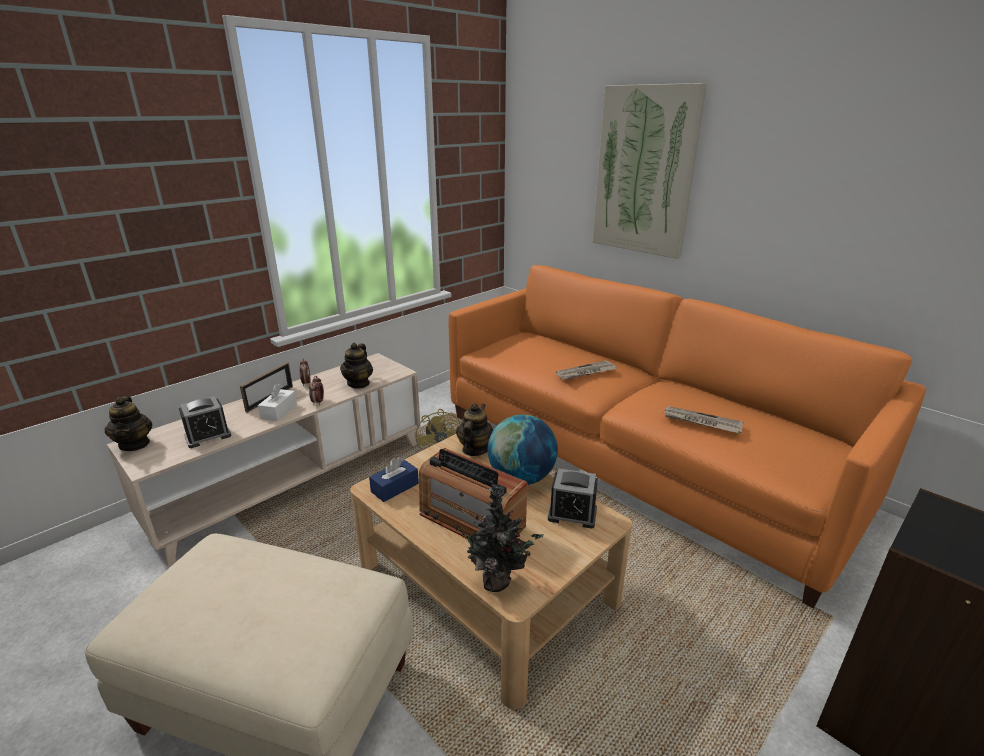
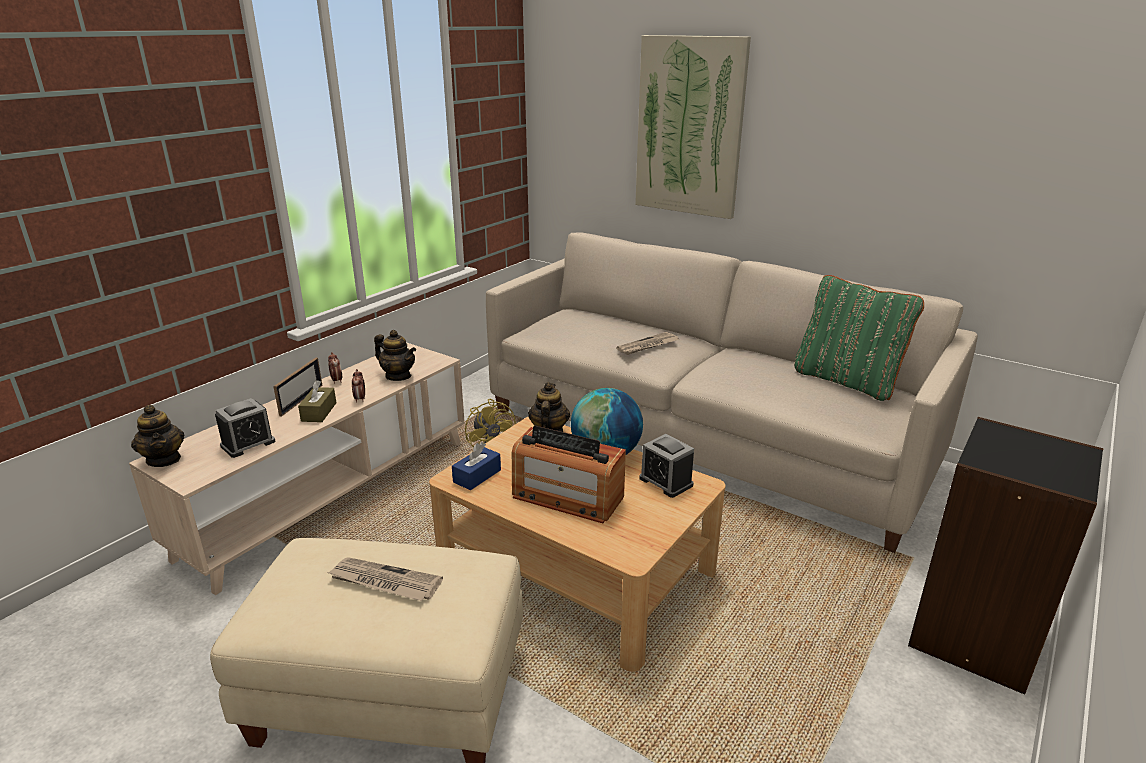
camera: 10 degrees left, 0 degrees up
white tissue box [258,384,297,421] -> brown tissue box [298,380,336,422]
teapot [340,343,373,389] -> teapot turned 60 degrees counterclockwise [374,330,416,381]
orange sofa [448,265,926,608] -> beige sofa [486,232,978,553]
potted plant [454,487,544,592] -> none
alarm clock [548,468,598,529] -> alarm clock turned 45 degrees clockwise [639,434,694,498]
newspaper [664,406,743,433] -> newspaper moved to [327,557,443,601]
none -> green pillow [794,275,924,401]

